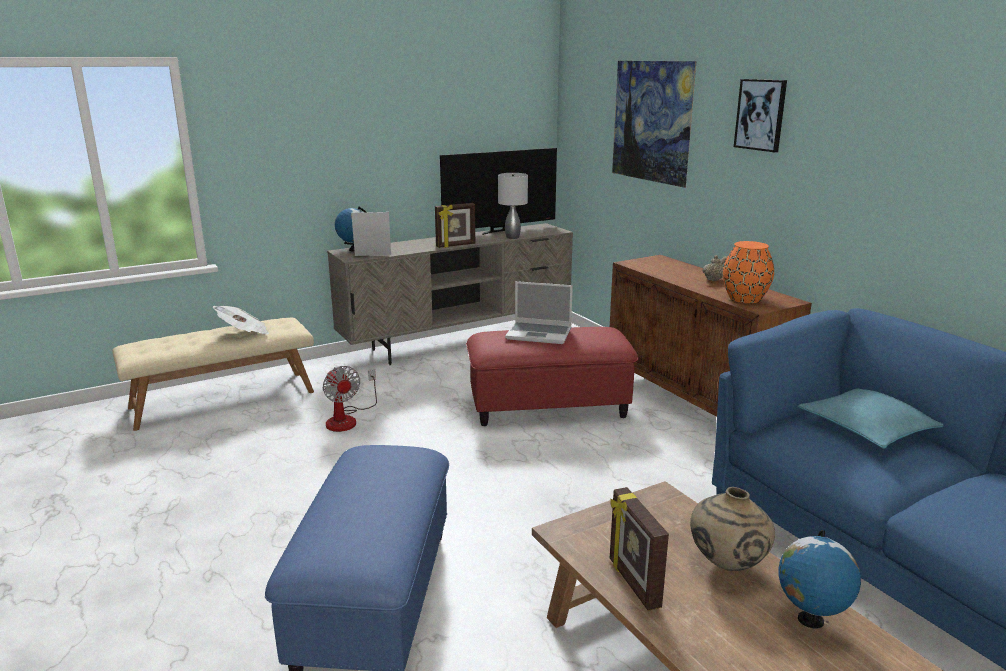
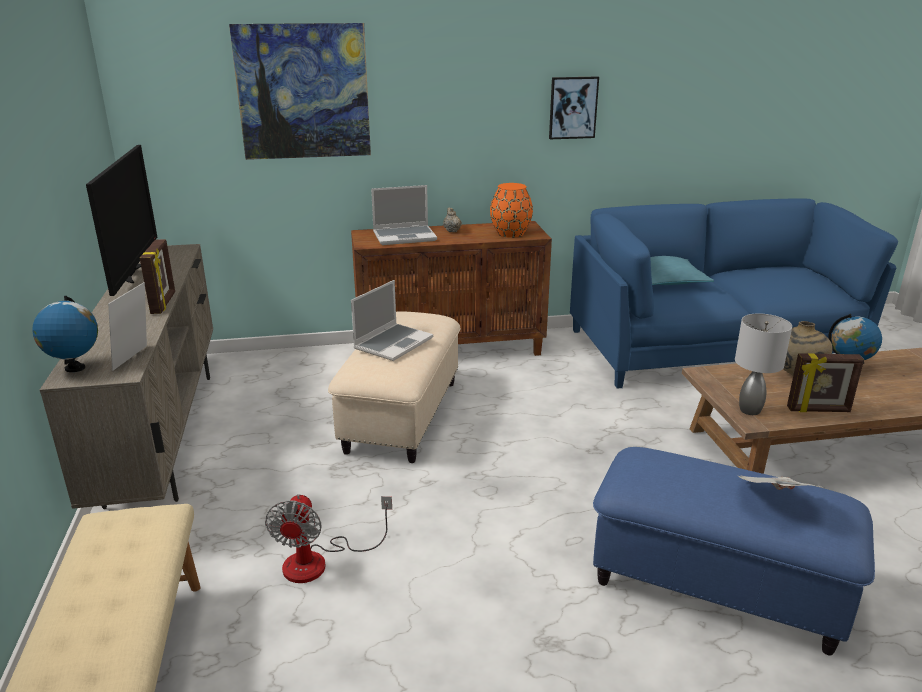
camera: 70 degrees left, 5 degrees up
newspaper [213,306,269,335] -> newspaper moved to [739,475,825,490]
fan [323,366,377,432] -> fan turned 105 degrees clockwise [265,494,392,583]
red ottoman [466,327,638,426] -> beige ottoman [328,311,461,463]
grey table lamp [498,173,528,239] -> grey table lamp moved to [735,313,792,415]
picture [734,79,787,152] -> picture moved to [549,76,599,139]
none -> laptop [371,185,437,245]

